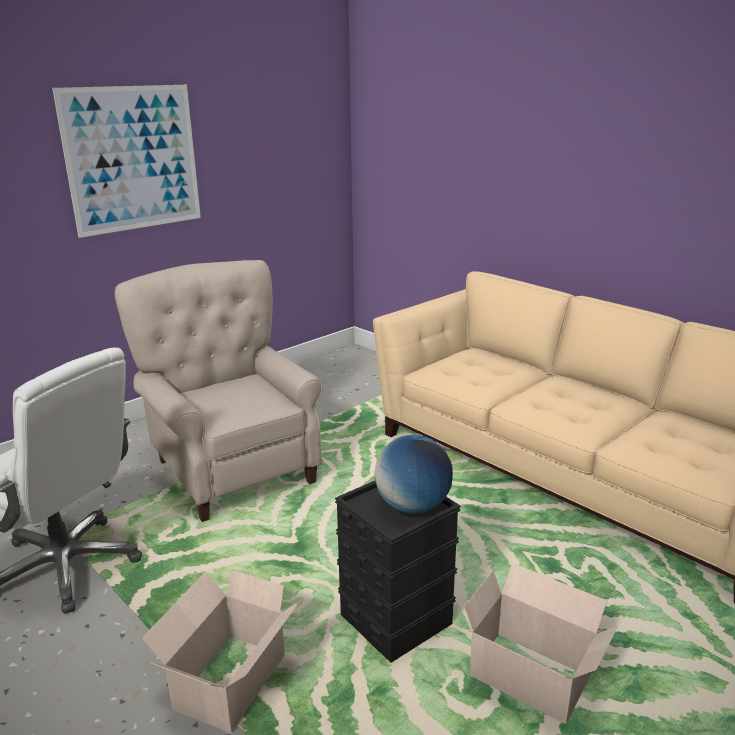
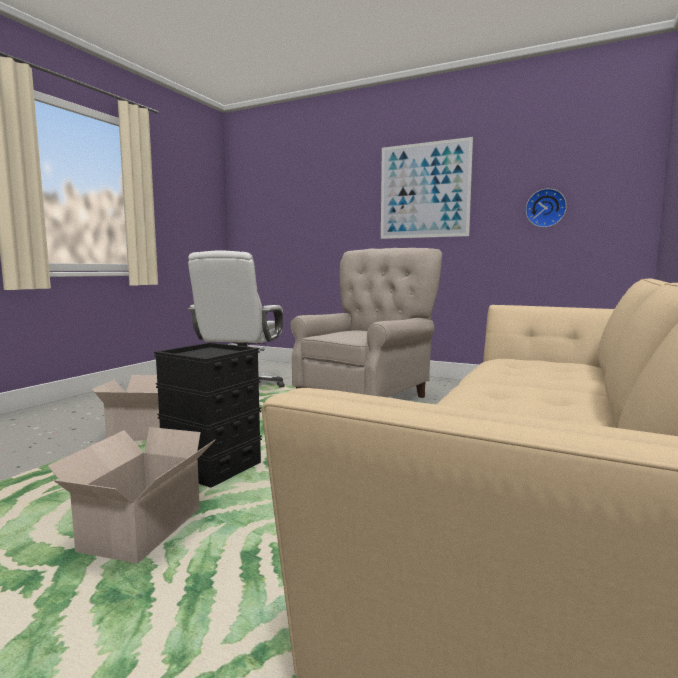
camera: 70 degrees right, 15 degrees down
globe [374,435,453,514] -> none
none -> wall clock [526,188,567,227]

